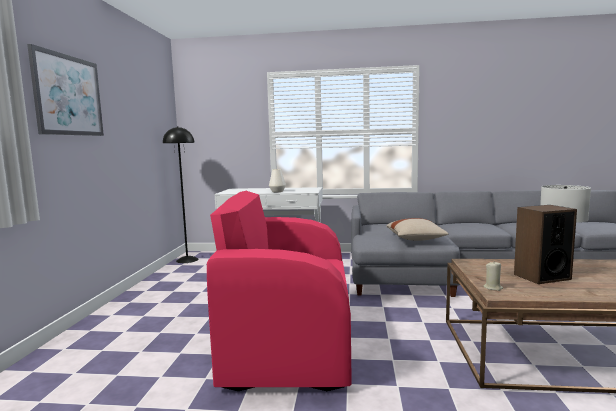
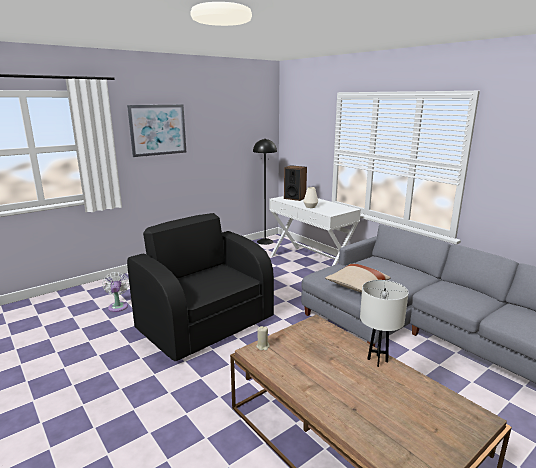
camera: 45 degrees right, 10 degrees up
pink armchair [207,191,352,391] -> black armchair [127,213,274,361]
speaker [514,205,577,284] -> speaker moved to [284,165,307,201]
none -> white fan [103,272,129,312]

